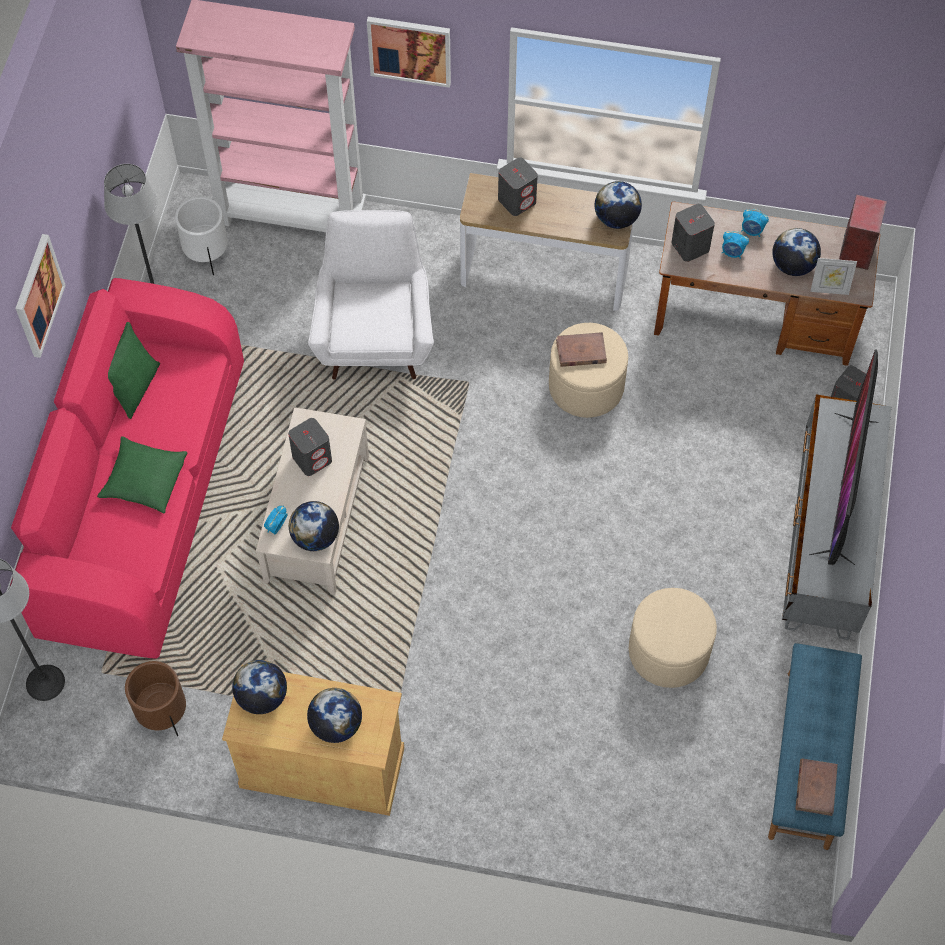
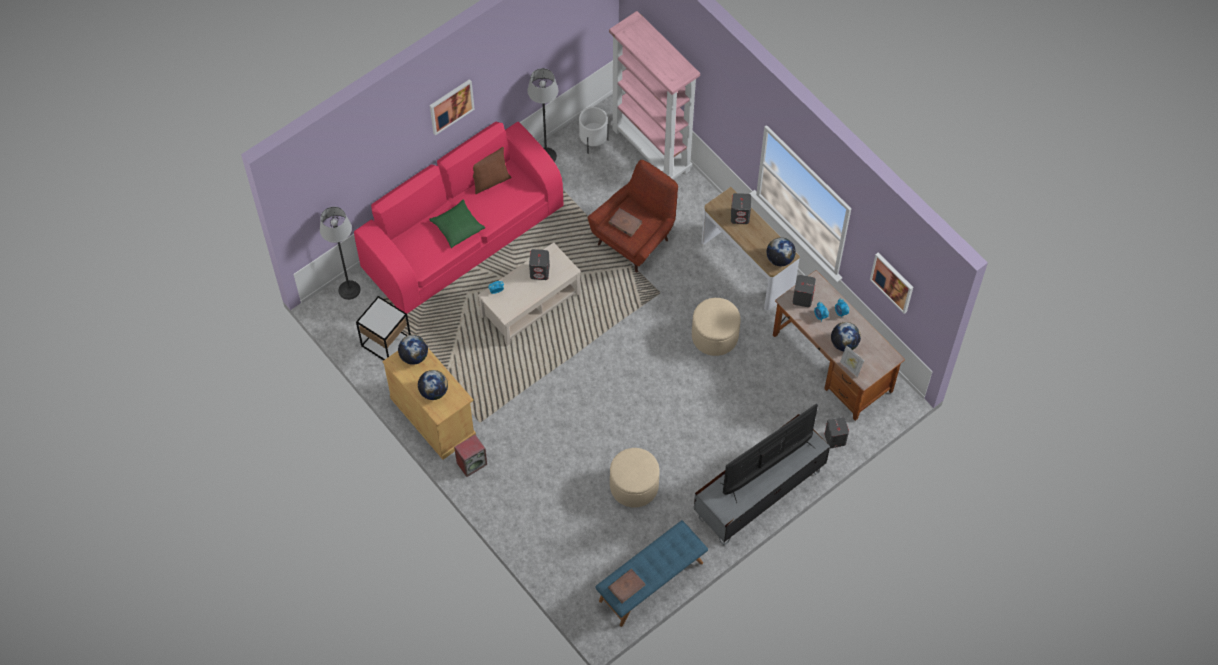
camera: 40 degrees right, 0 degrees up
green pillow [108,322,160,419] -> brown pillow [473,147,512,194]
brown planter [125,661,186,737] -> side table [356,296,411,360]
globe [289,501,339,551] -> none
white armchair [308,210,434,380] -> red armchair [588,160,678,273]
picture [367,17,451,88] -> picture moved to [870,253,913,314]
brown book [556,332,607,367] -> brown book moved to [608,208,642,237]
speaker [839,195,887,270] -> speaker moved to [454,435,487,477]

